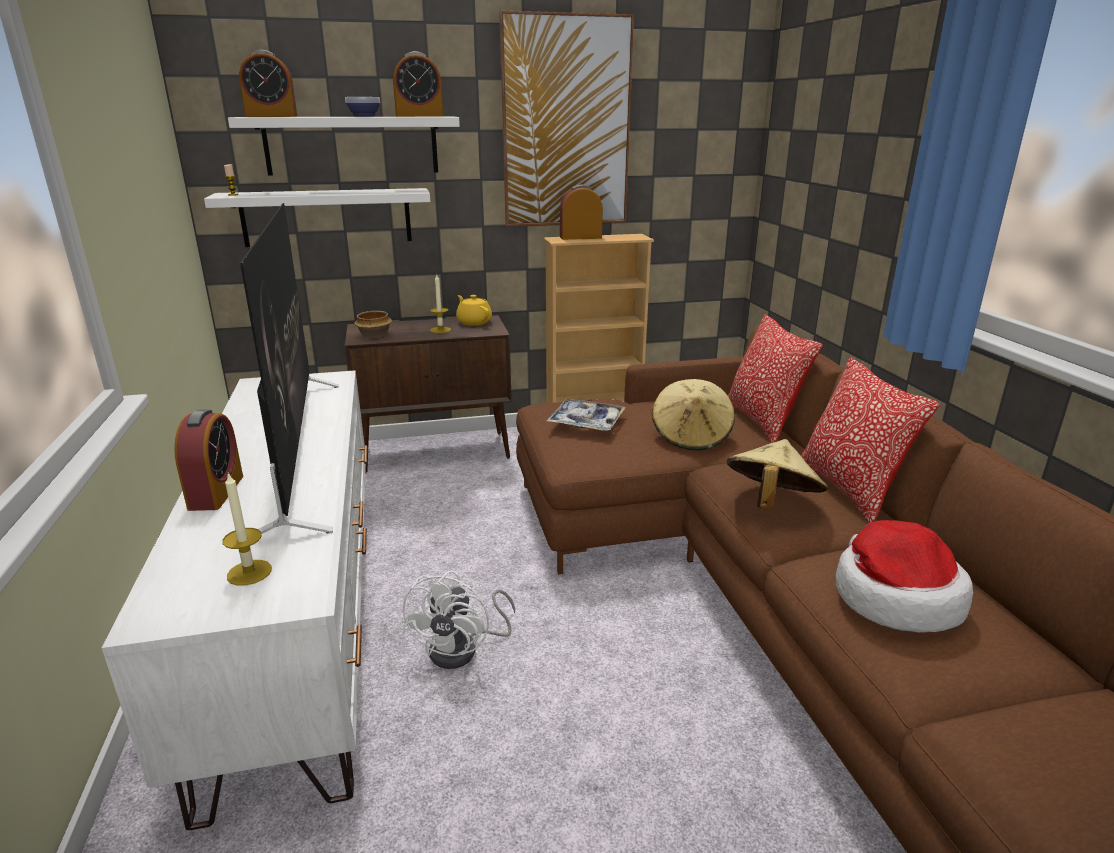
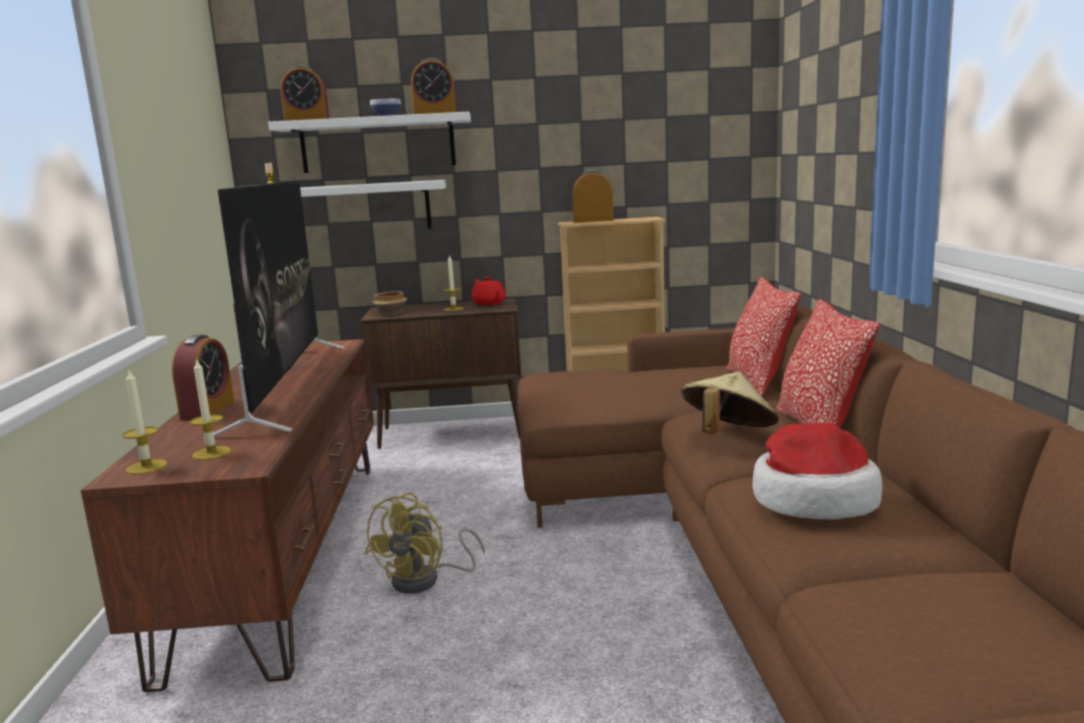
camera: 10 degrees right, 10 degrees down
white tv stand [102,370,368,830] -> brown tv stand [81,339,374,692]
white fan [402,571,515,669] -> yellow fan [365,493,485,594]
yellow teapot [456,295,492,326] -> red teapot [471,277,506,305]
picture [499,11,634,226] -> none
tray [547,399,626,431] -> none
beige hat [652,379,735,451] -> none
none -> candle [123,371,168,474]

